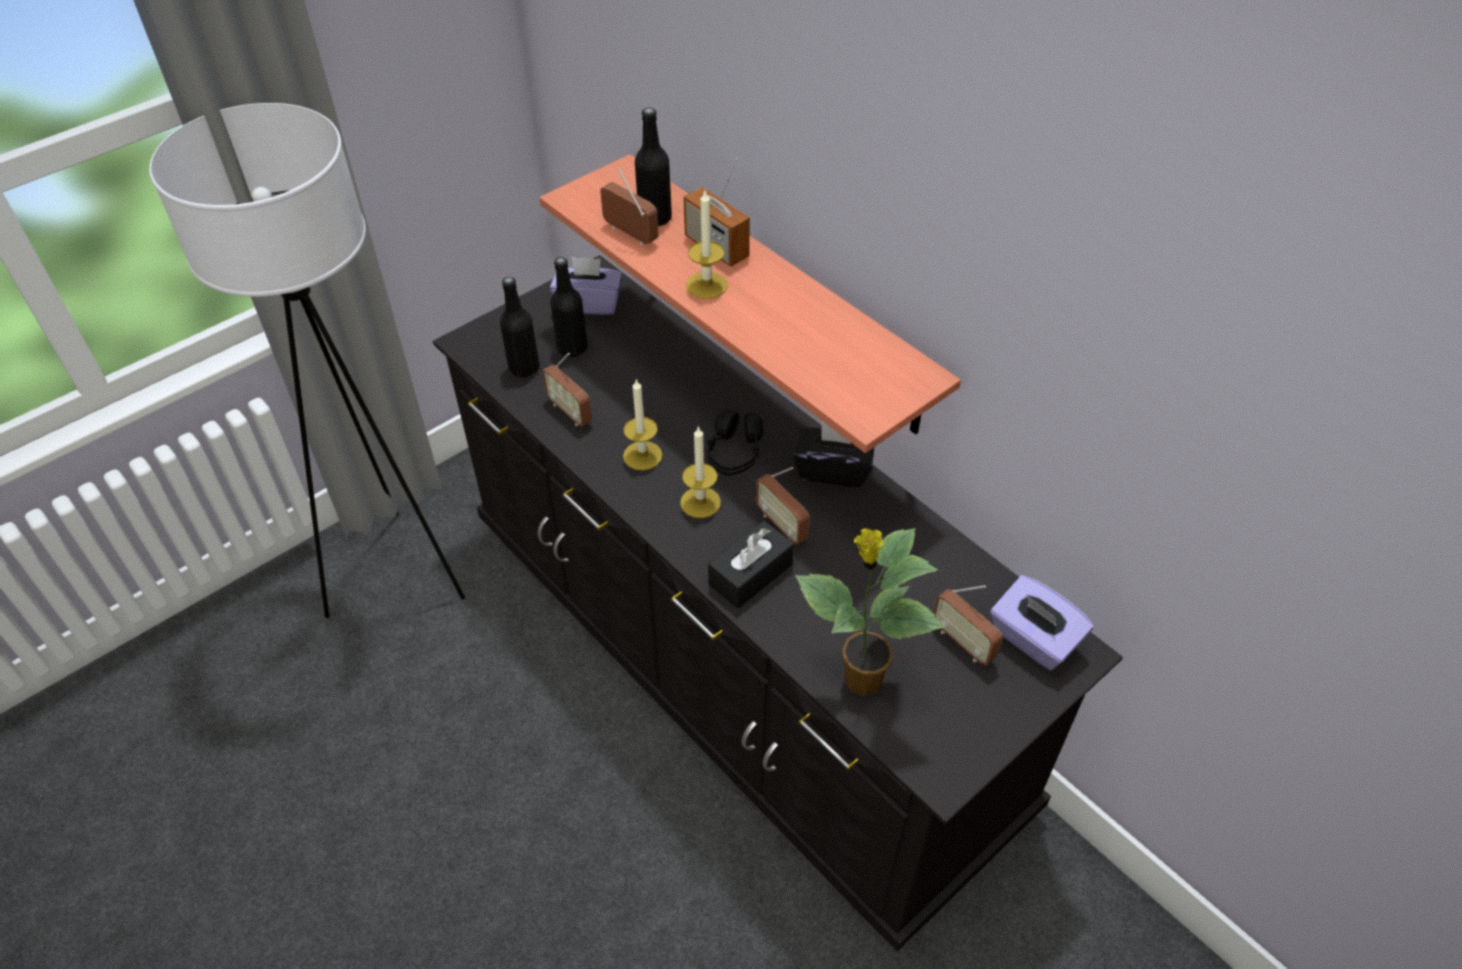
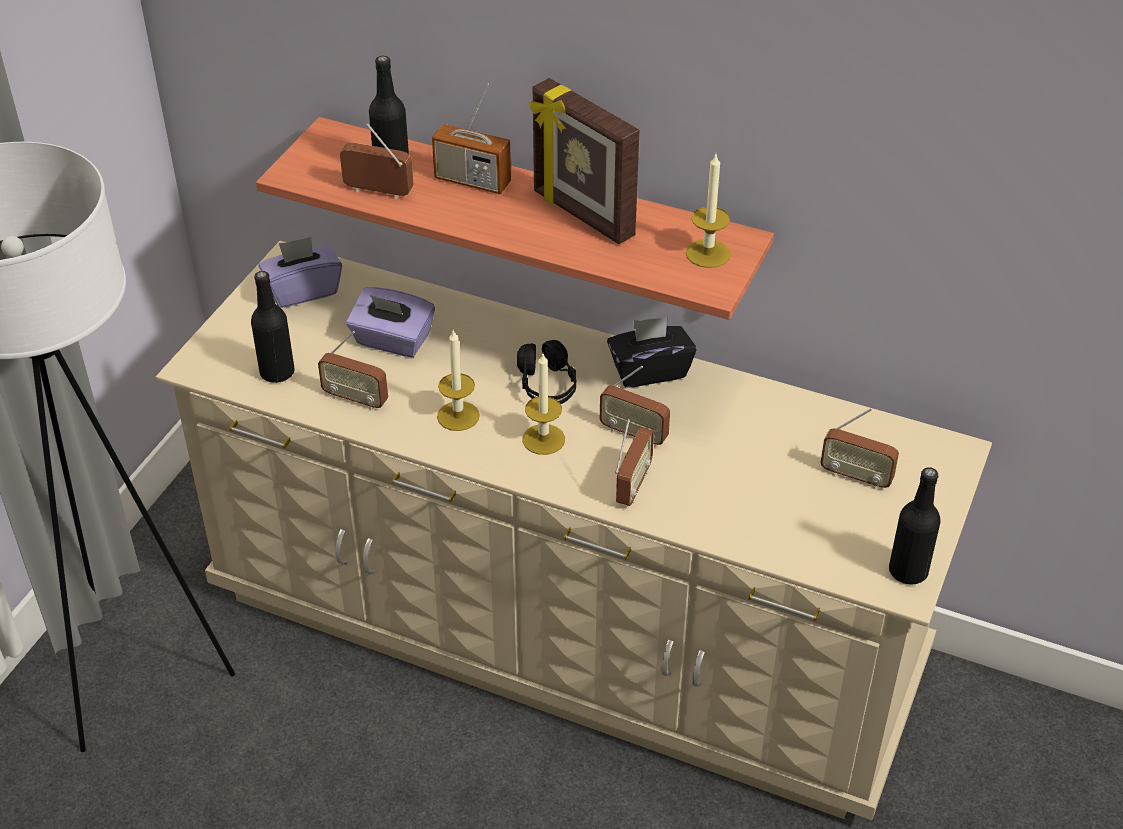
camera: 25 degrees left, 5 degrees down
black dresser [433,255,1123,951] -> beige dresser [155,241,992,820]
black bottle [551,257,588,357] -> black bottle moved to [889,467,941,584]
candle [686,191,728,299] -> candle moved to [686,154,731,268]
black tissue box [708,521,794,609] -> radio [615,419,654,506]
potted plant [795,528,945,697] -> none
purple tissue box [990,575,1094,670] -> purple tissue box moved to [346,287,435,357]
none -> picture frame [530,78,639,244]

